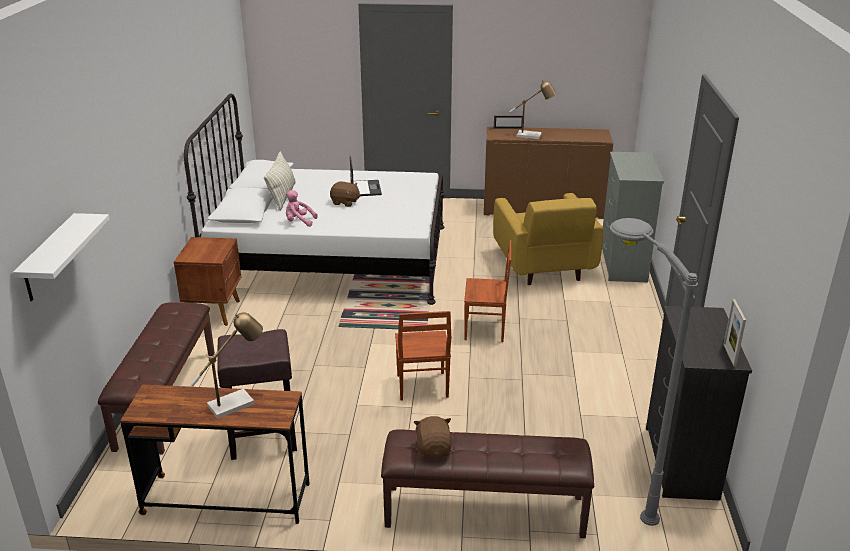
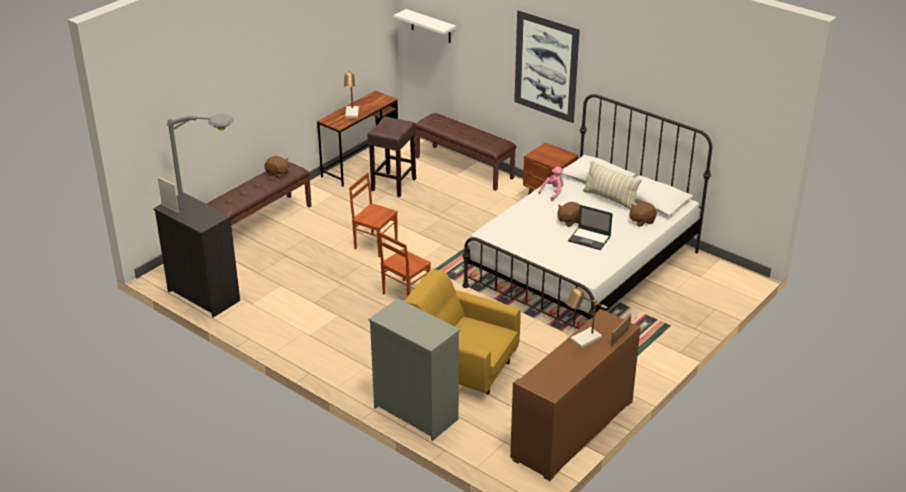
camera: 125 degrees right, 5 degrees up
none -> picture [514,10,580,123]
none -> brown plush toy [629,202,657,227]

